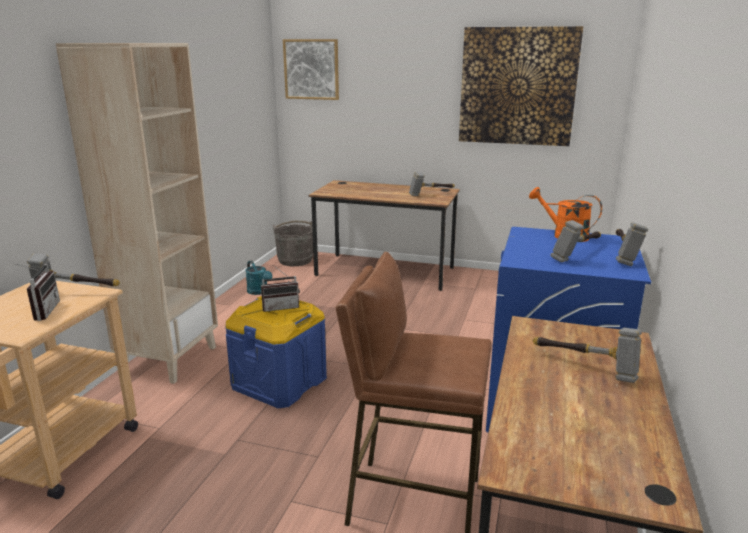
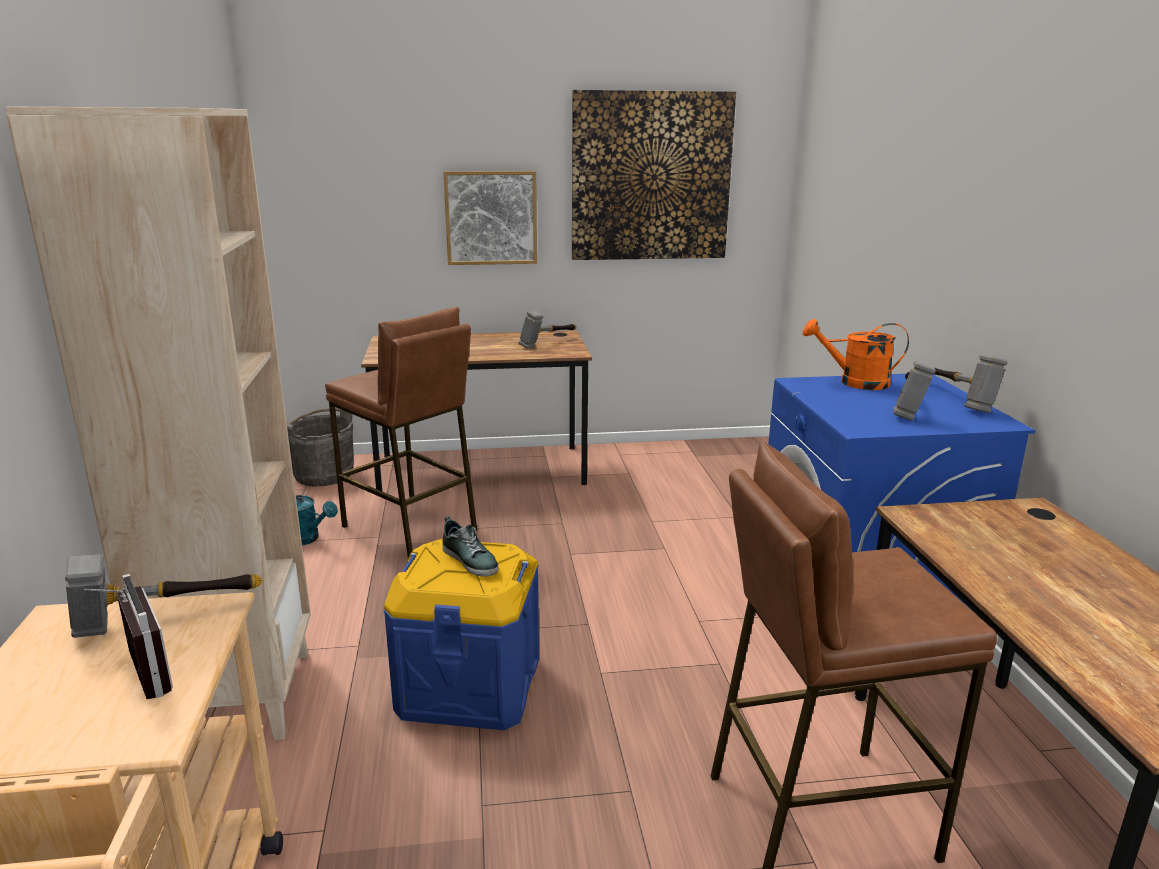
camera: 25 degrees left, 0 degrees up
radio [261,265,300,312] -> shoe [442,516,499,577]
picture [283,39,339,100] -> picture moved to [444,171,537,265]
hammer [532,328,642,383] -> none
none -> brown stool [325,307,477,558]

